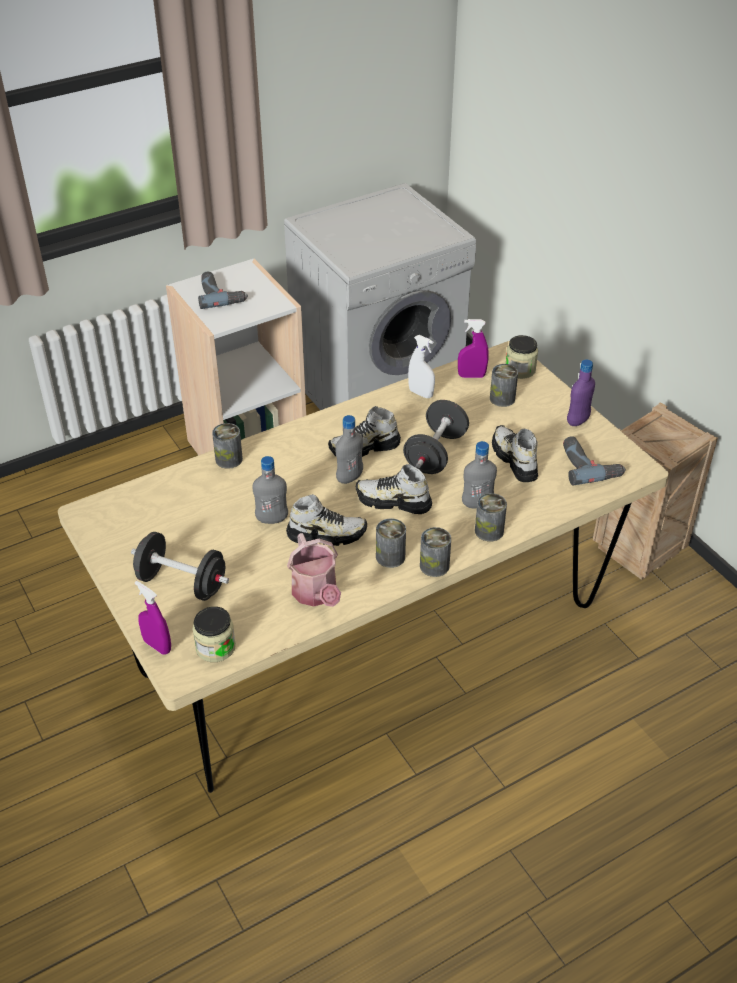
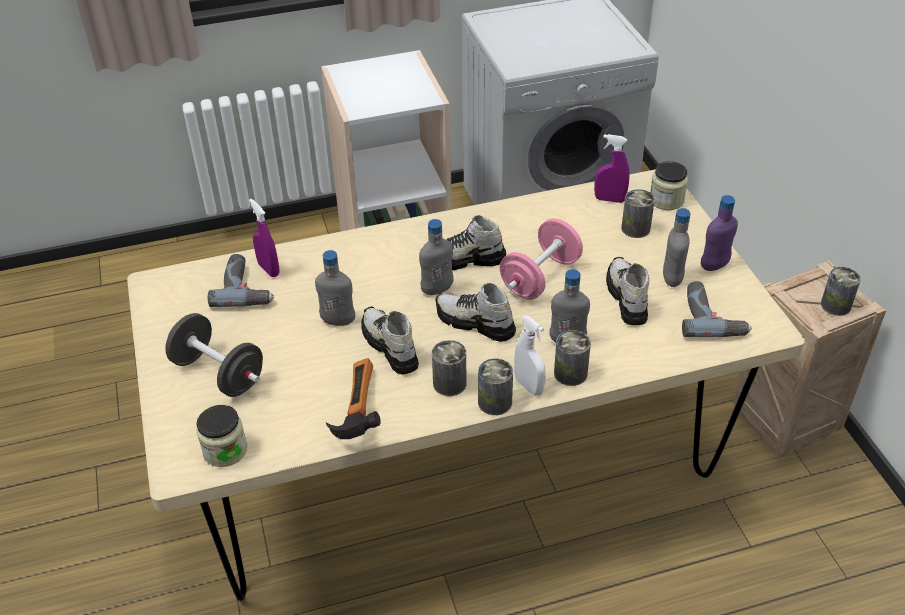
camera: 15 degrees right, 0 degrees up
purple spray bottle [135,581,171,655] -> purple spray bottle moved to [249,199,279,277]
power drill [198,272,248,309] -> power drill moved to [208,254,274,307]
can [212,423,243,469] -> can moved to [821,267,861,316]
shoe [286,494,367,546] -> shoe turned 135 degrees counterclockwise [361,306,419,374]
watering can [287,533,341,607] -> hammer [326,358,381,439]
black dumbbell [403,400,469,474] -> pink dumbbell [500,218,583,299]
white spray bottle [408,335,435,398] -> white spray bottle moved to [514,315,546,396]
none -> grey bottle [663,208,691,287]

